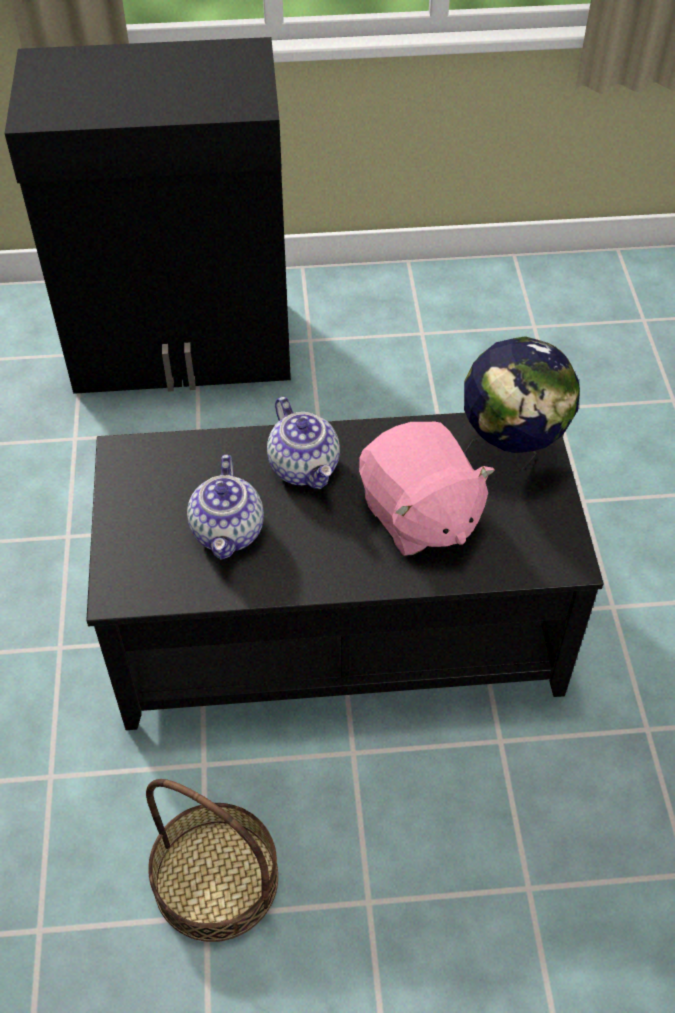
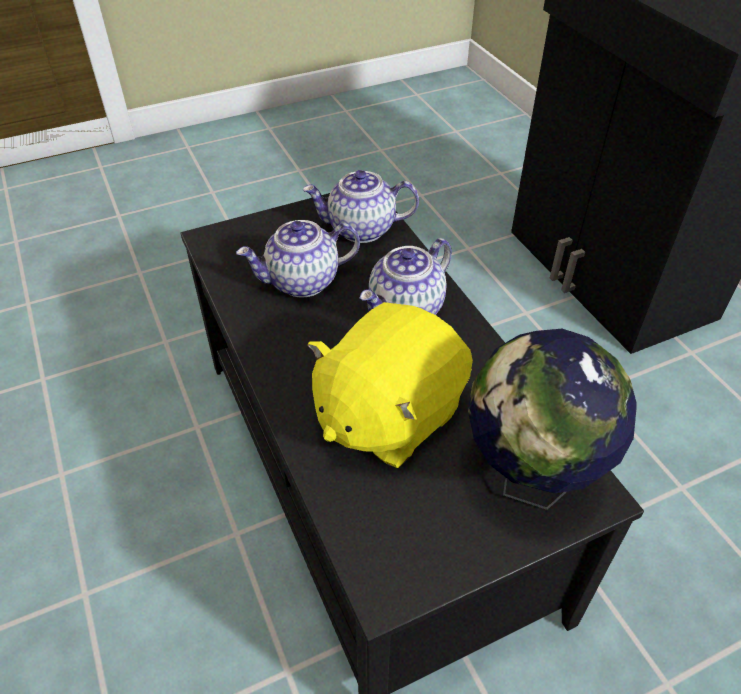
camera: 70 degrees right, 5 degrees down
basket [146,779,278,942] -> none
pink plush toy [359,422,495,556] -> yellow plush toy [308,302,473,468]
none -> teapot [303,170,419,243]

